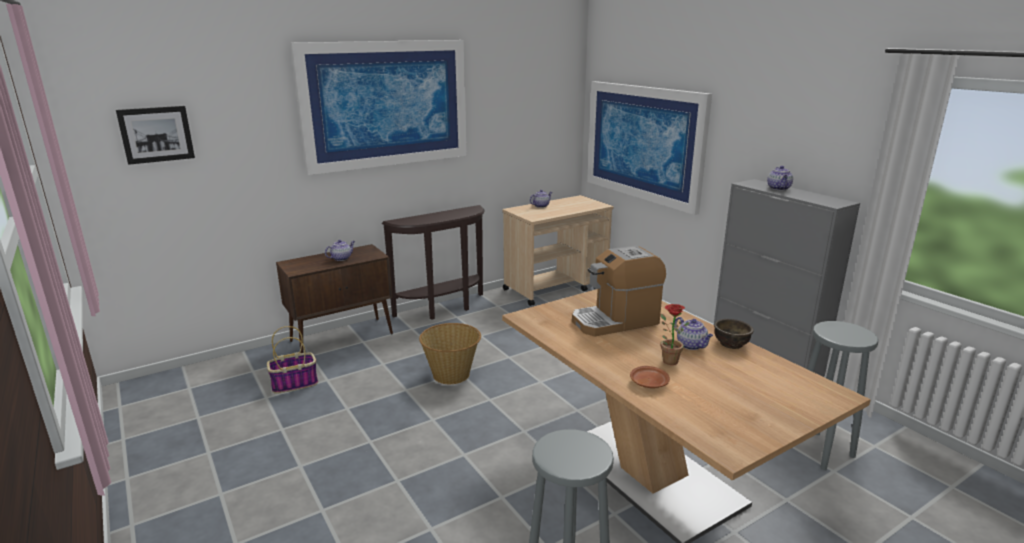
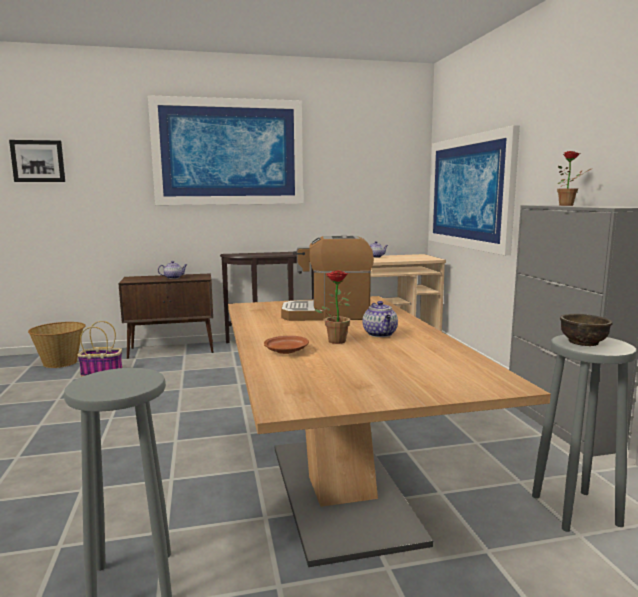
camera: 20 degrees right, 10 degrees down
basket [419,323,481,384] -> basket moved to [28,322,86,368]
brown bowl [714,319,753,349] -> brown bowl moved to [560,314,613,346]
teapot [767,166,793,190] -> potted plant [557,151,591,206]

